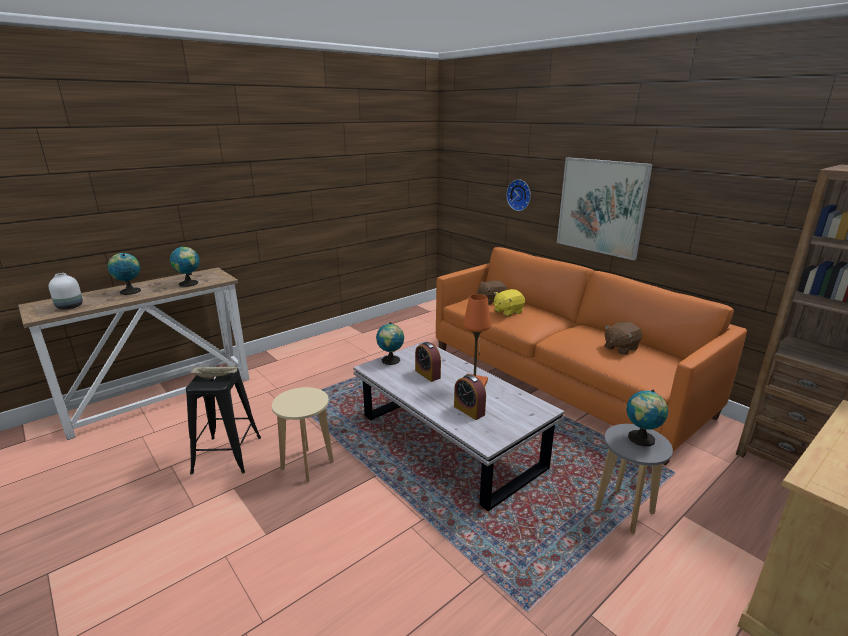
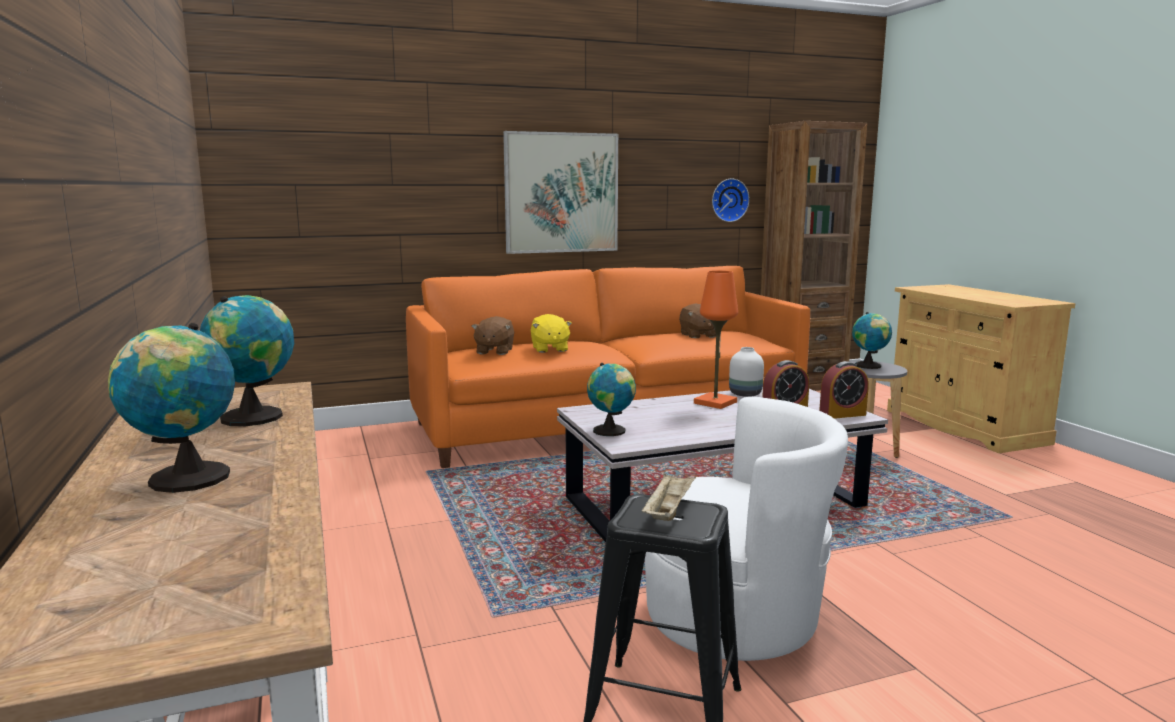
camera: 70 degrees left, 10 degrees down
white vase [48,273,83,310] -> white vase moved to [729,347,764,397]
beige stool [272,387,334,482] -> white armchair [645,397,848,661]
alarm clock [415,342,441,382] -> alarm clock moved to [819,361,869,419]
wall clock [506,179,531,211] -> wall clock moved to [712,179,750,222]

